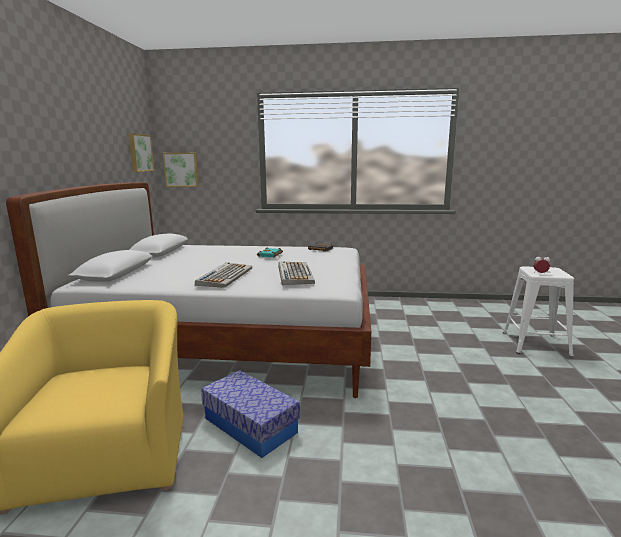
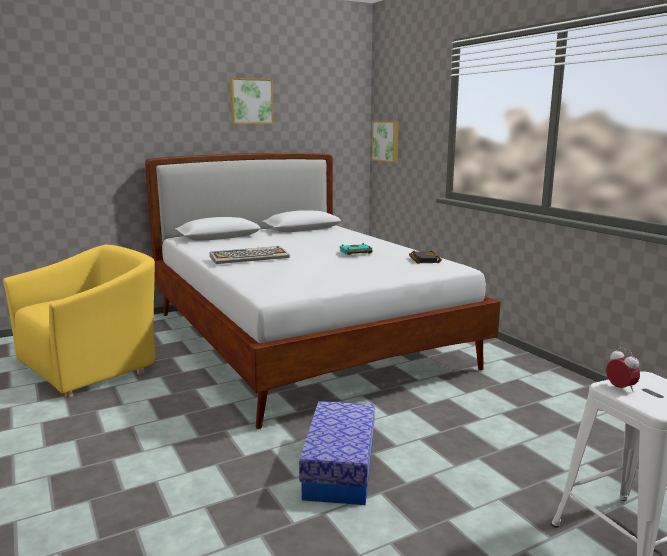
camera: 55 degrees right, 0 degrees up
picture [128,133,154,172] -> picture moved to [230,78,274,124]
storage box [201,370,300,458] -> storage box moved to [299,401,375,505]
keyboard [278,261,315,285] -> none

